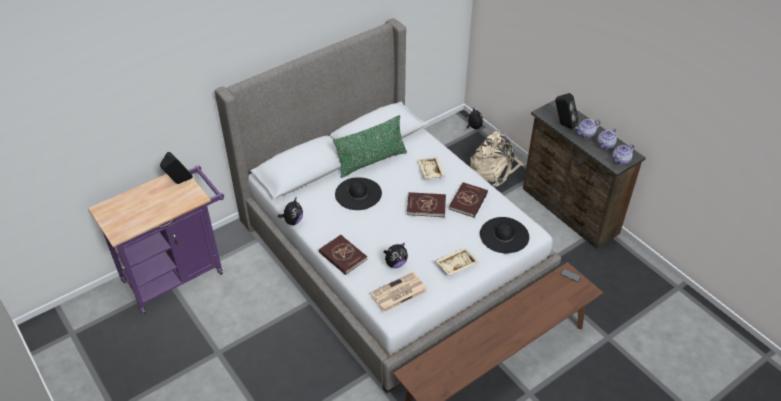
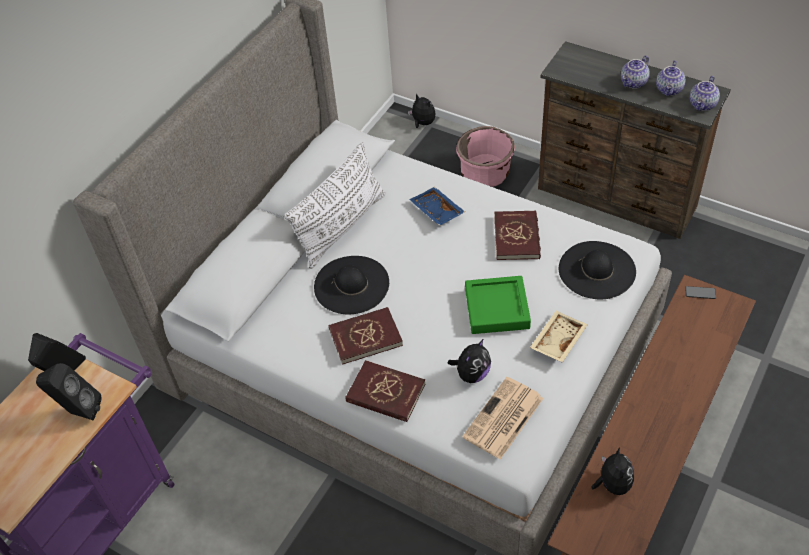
camera: 20 degrees left, 5 degrees up
plush toy [278,198,303,225] -> plush toy moved to [591,448,634,495]
green pillow [333,115,407,178] -> white pillow [284,142,386,269]
red book [407,192,446,217] -> red book moved to [329,307,403,365]
beige tray [418,157,445,179] -> blue tray [409,187,465,226]
beige backpack [470,131,525,187] -> pink planter [456,126,515,187]
black speaker [555,93,578,129] -> black speaker moved to [36,363,101,420]
none -> green tray [465,276,531,334]

